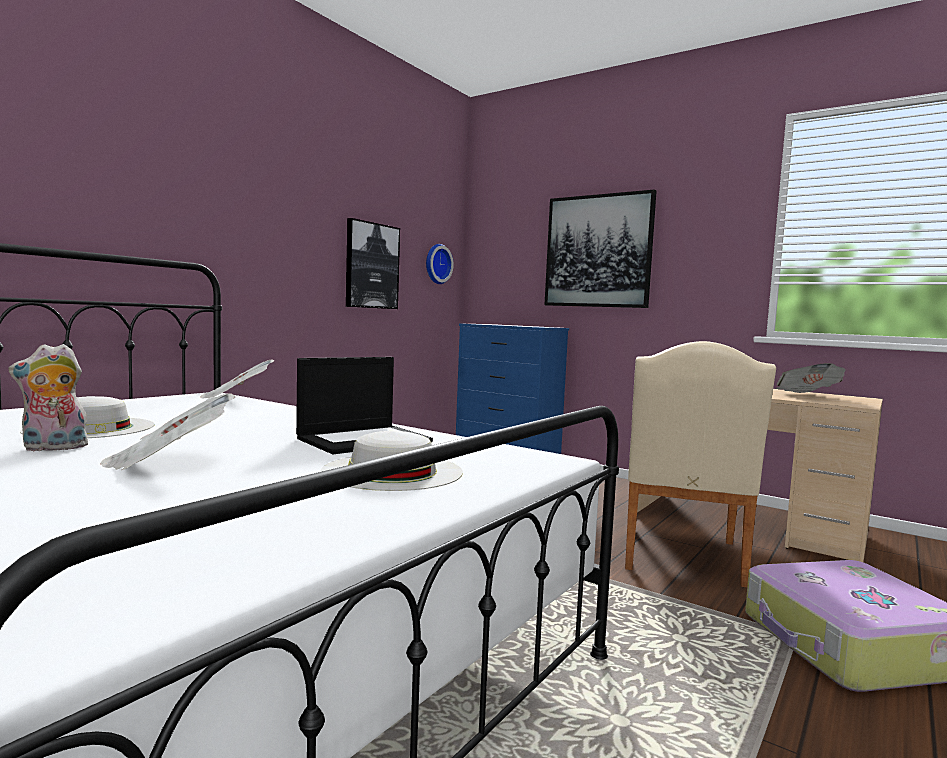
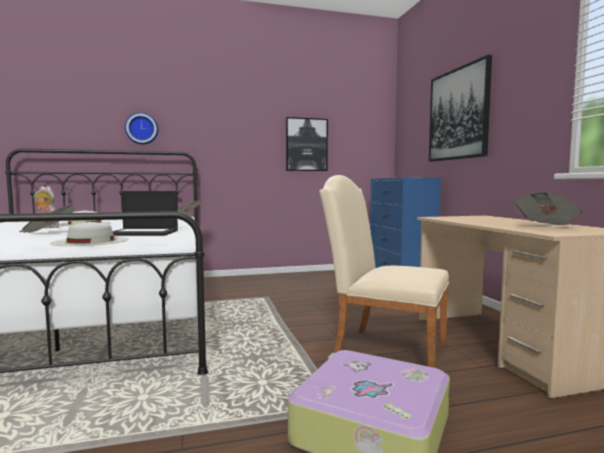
camera: 40 degrees right, 0 degrees up
wall clock [426,244,454,284] -> wall clock moved to [125,112,158,144]
beige chair [625,341,776,587] -> beige chair turned 60 degrees clockwise [319,175,449,368]

